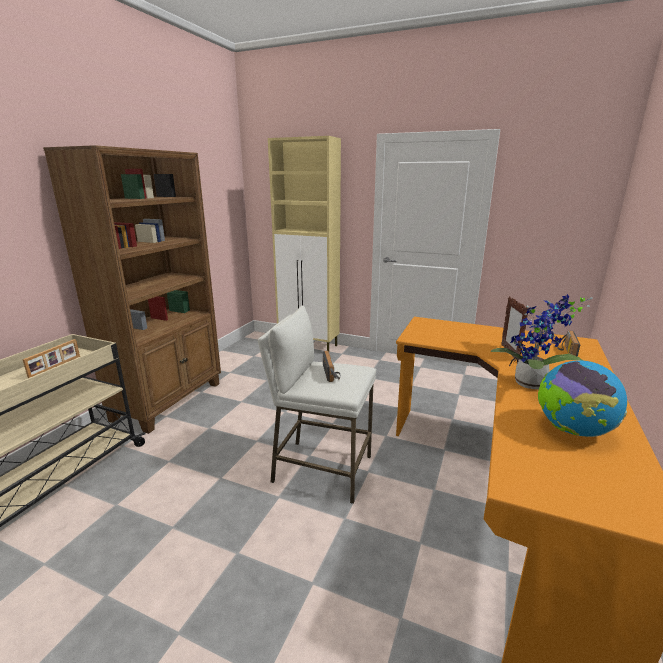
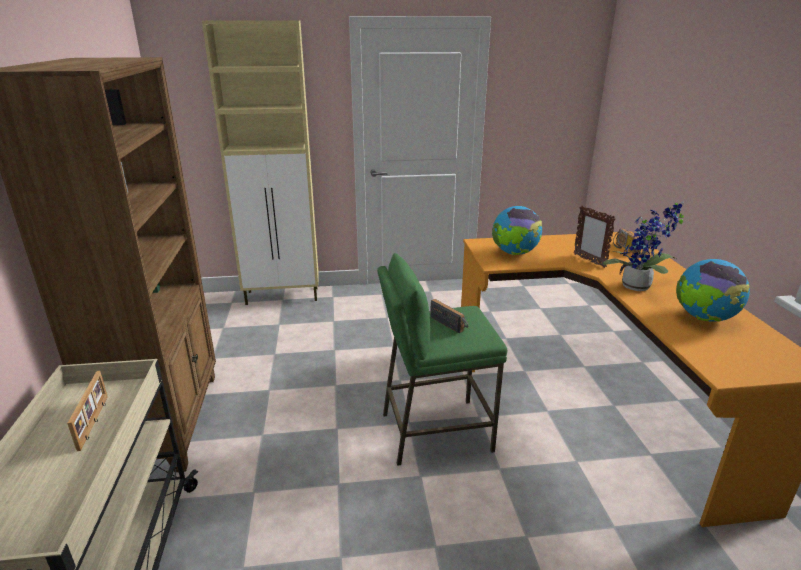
camera: 30 degrees left, 5 degrees up
white stool [258,306,376,504] -> green stool [377,253,507,466]
none -> globe [492,206,542,255]

